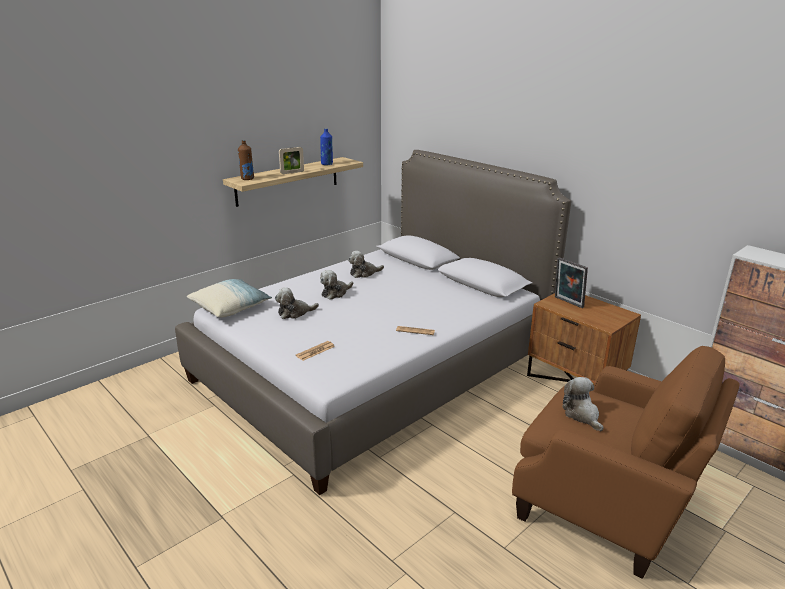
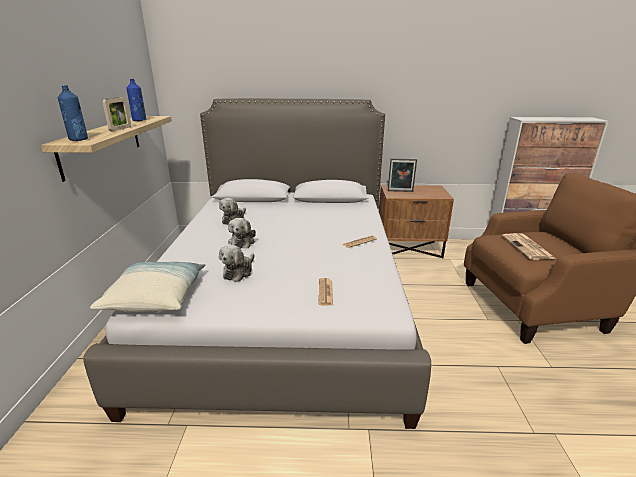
camera: 45 degrees left, 0 degrees up
brown bottle [238,140,254,180] -> blue bottle [58,85,88,141]
plush toy [562,377,604,431] -> newspaper [502,233,556,260]

